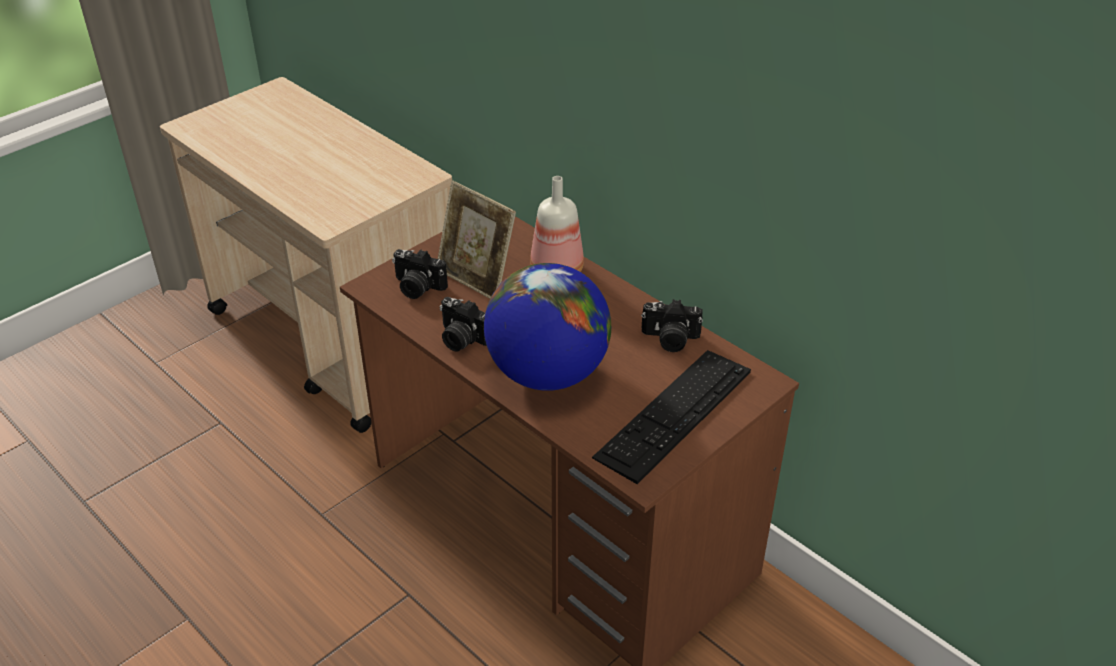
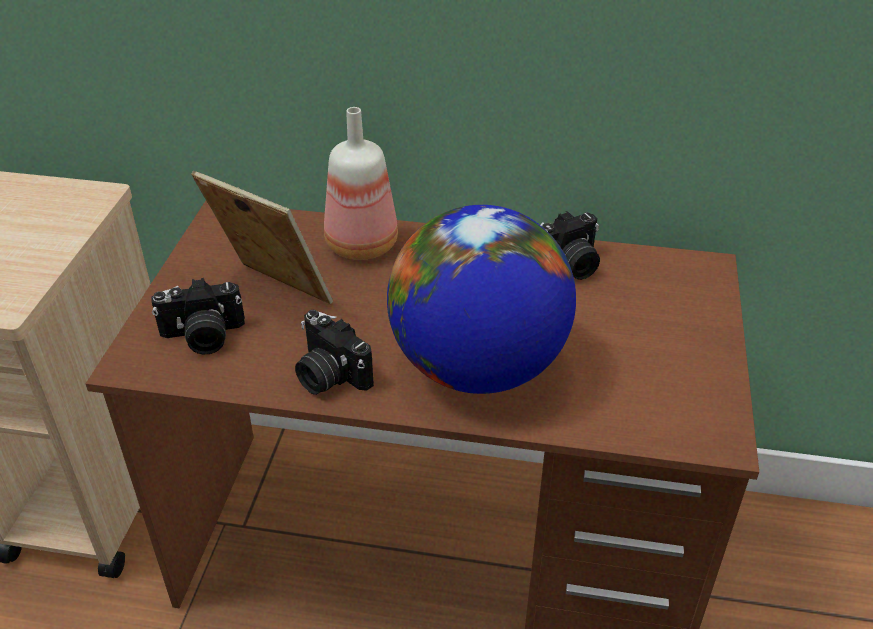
camera: 35 degrees left, 0 degrees up
picture frame [438,181,516,299] -> picture frame turned 150 degrees counterclockwise [191,171,333,304]
camera [440,297,487,352] -> camera turned 45 degrees clockwise [295,310,374,395]
keyboard [592,350,751,484] -> none

